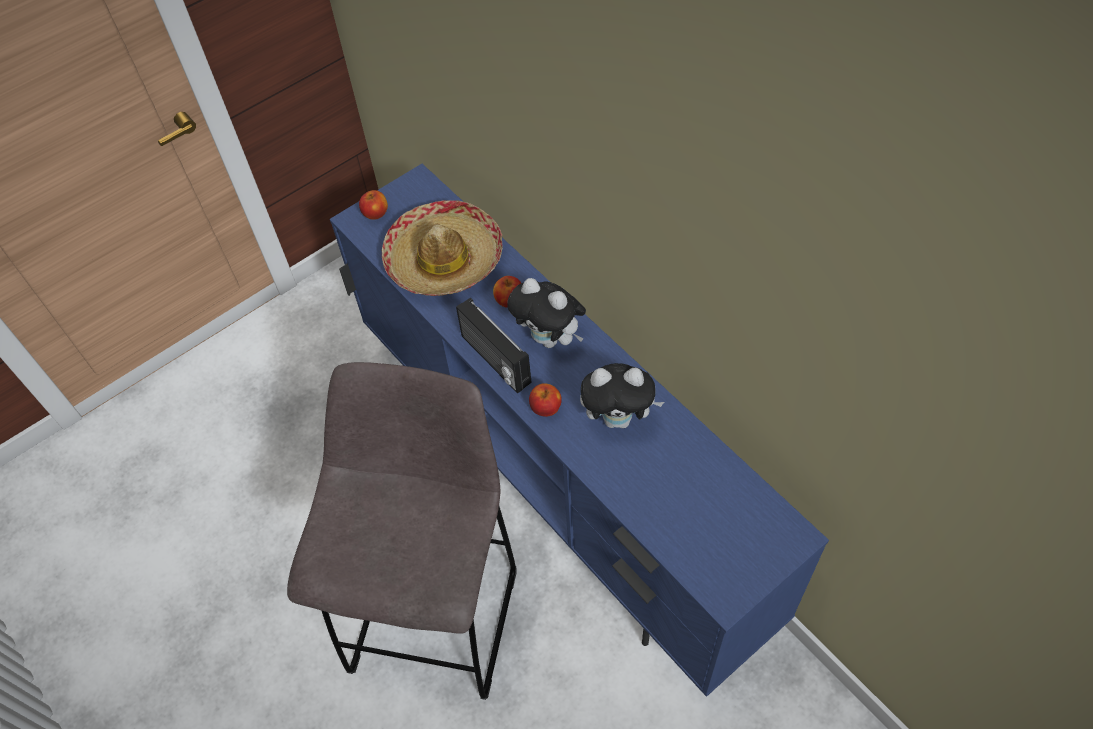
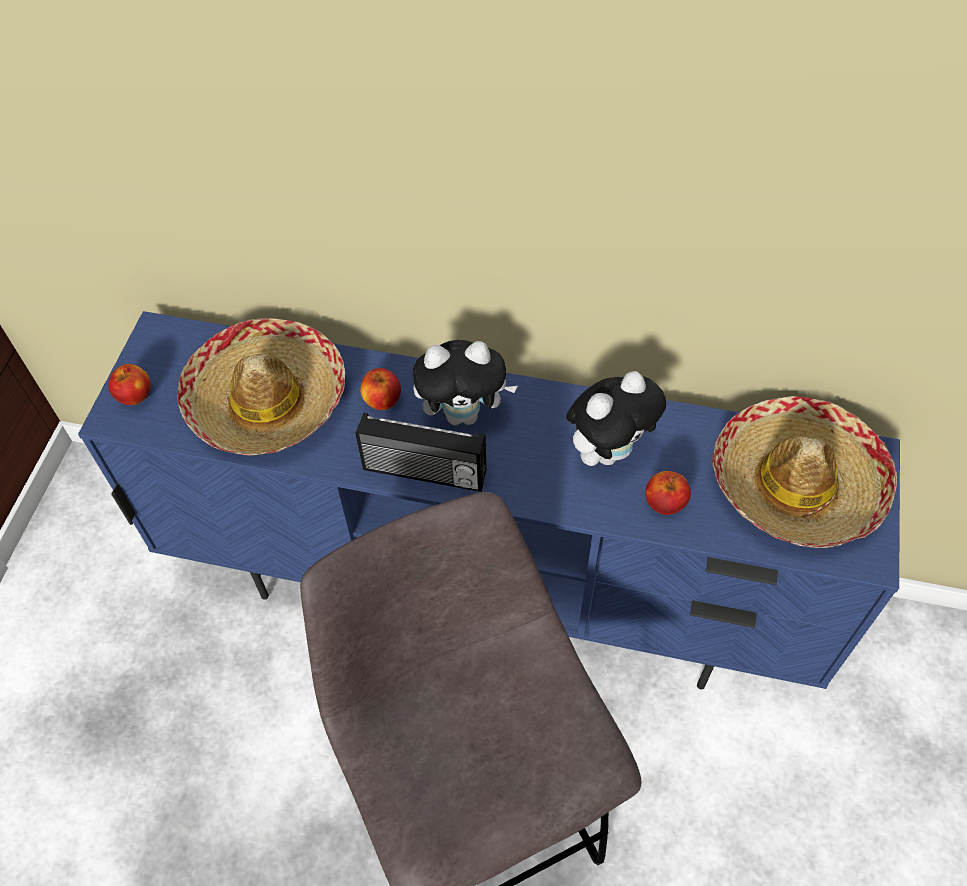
camera: 40 degrees left, 0 degrees up
apple [529,383,562,417] -> apple moved to [645,471,691,515]
none -> hat [712,396,897,548]

